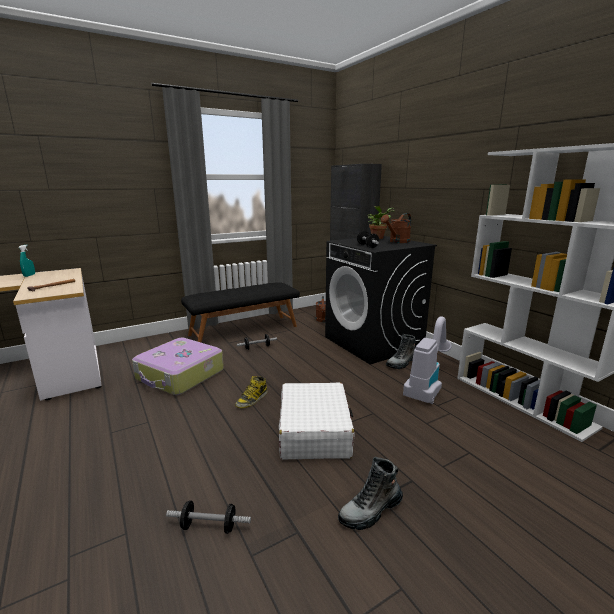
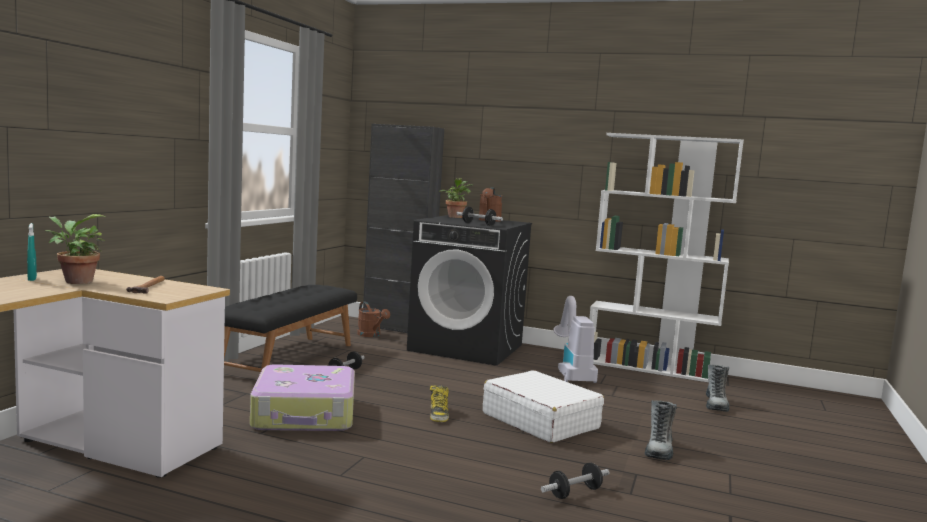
camera: 40 degrees left, 10 degrees down
boot [386,334,416,369] -> boot moved to [706,364,729,412]
none -> potted plant [45,214,105,284]

